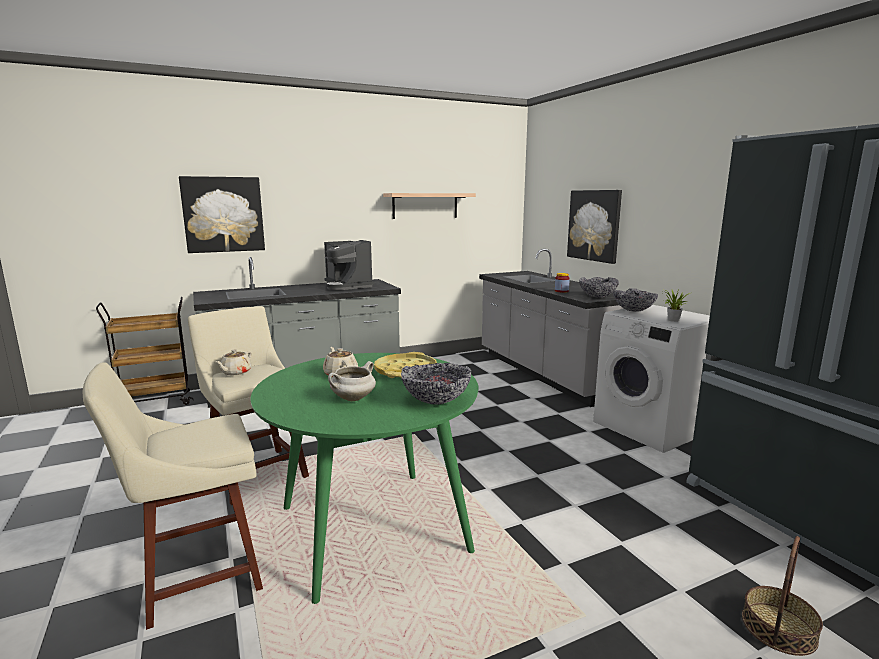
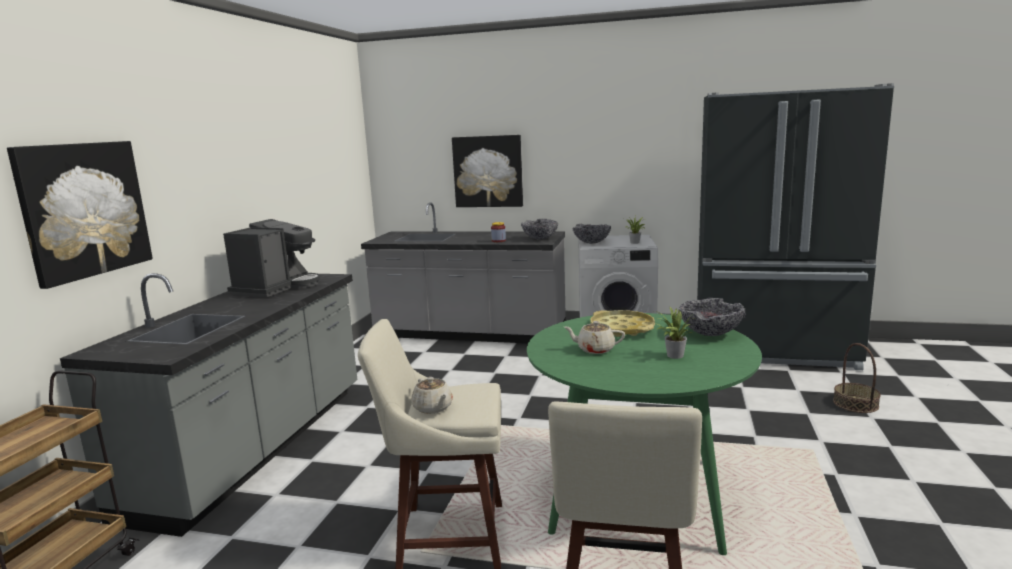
camera: 50 degrees left, 0 degrees up
coffee machine [324,240,375,290] -> coffee machine turned 75 degrees counterclockwise [223,219,320,297]
white cooking pot [328,361,376,401] -> potted plant [655,306,694,359]
shelf [383,193,476,219] -> none

